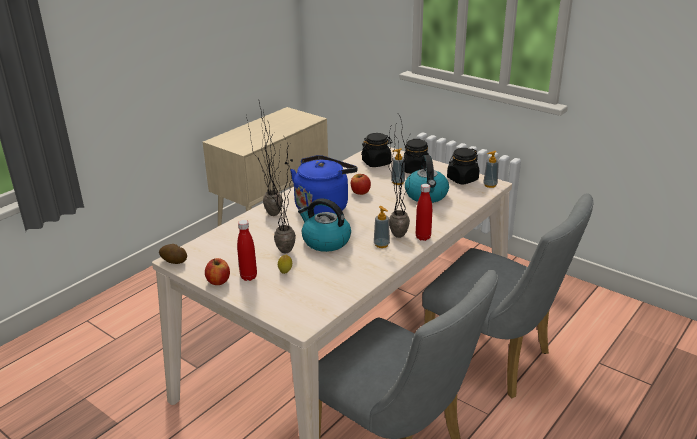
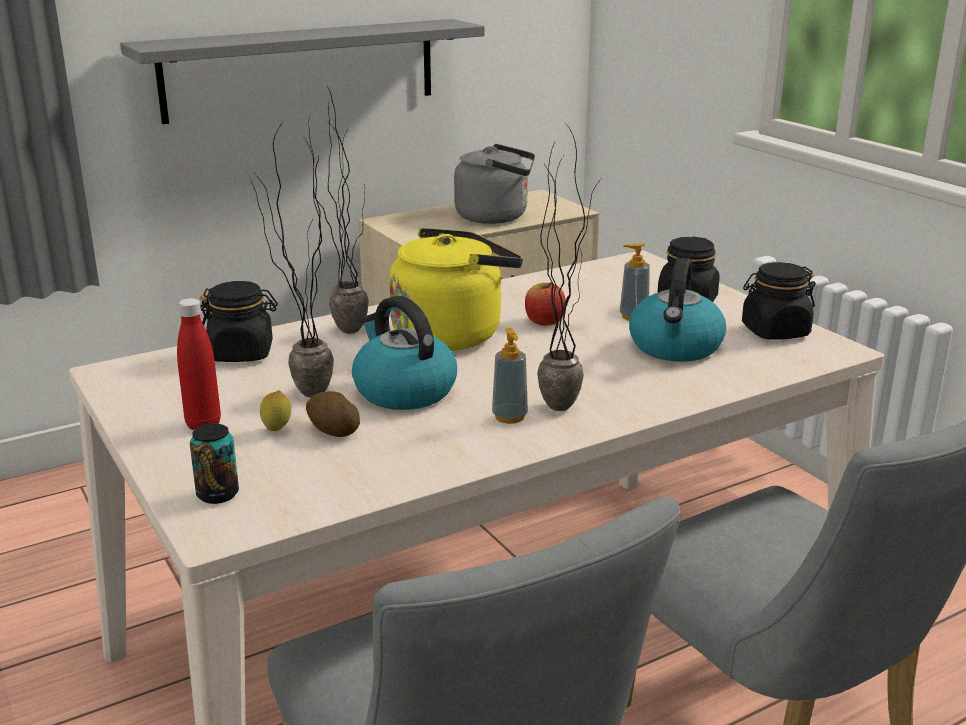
camera: 20 degrees right, 5 degrees down
potato [159,244,187,264] -> potato moved to [306,391,360,437]
apple [205,258,230,285] -> none
blue kettle [290,155,358,214] -> yellow kettle [389,228,523,351]
black jar [361,133,392,167] -> black jar moved to [200,281,278,362]
red bottle [416,184,432,241] -> none
soap dispenser [483,151,499,188] -> none
none -> grey shelf [120,19,485,124]
none -> can [190,424,239,504]
none -> grey kettle [454,144,535,224]

